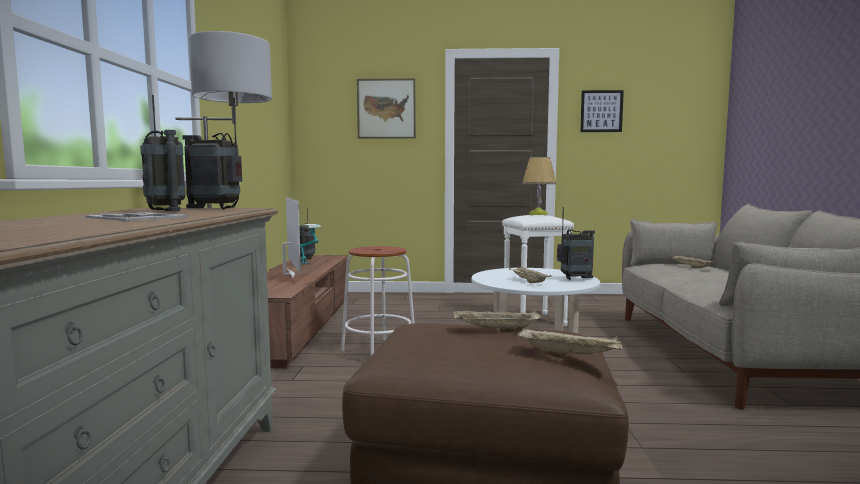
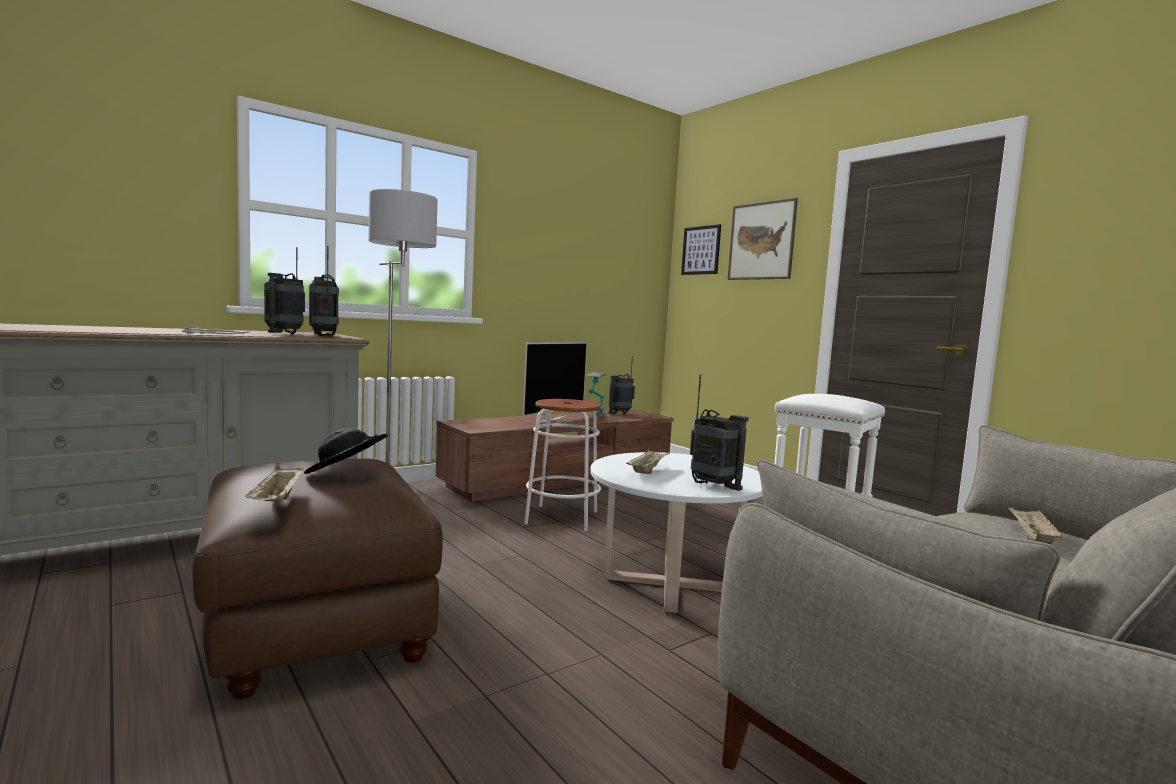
camera: 50 degrees right, 0 degrees up
beige tray [454,310,542,332] -> black hat [304,428,388,474]
table lamp [522,157,556,215] -> none
picture [580,90,624,132] -> picture moved to [681,224,721,275]

